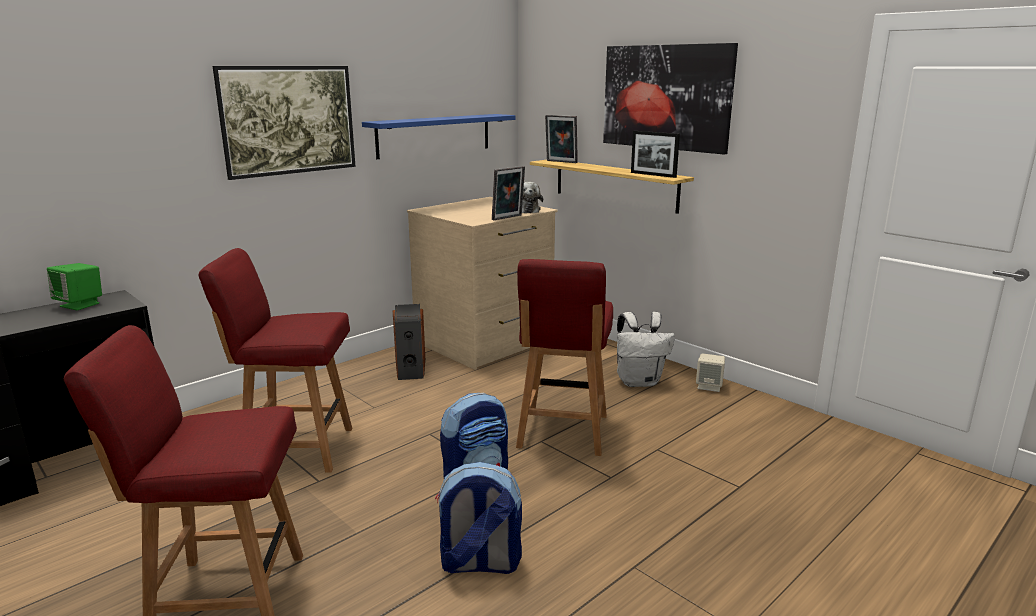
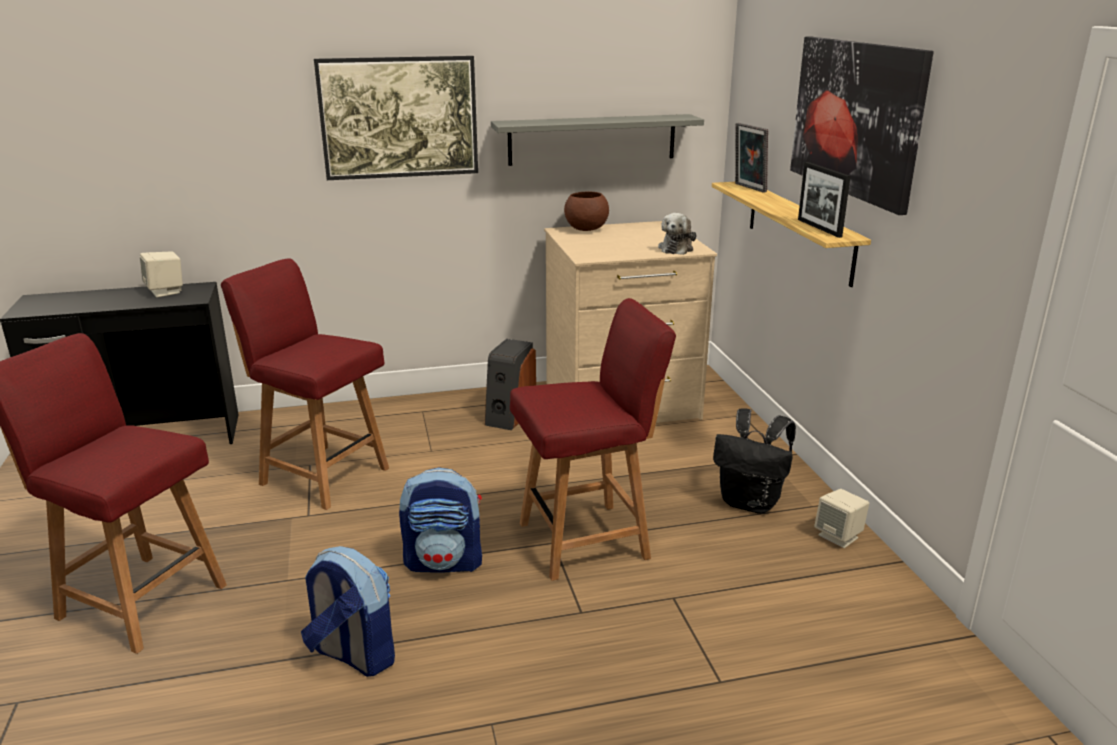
camera: 30 degrees right, 5 degrees up
green speaker [47,263,102,310] -> beige speaker [140,251,183,297]
blue shelf [362,114,516,159] -> grey shelf [491,114,704,166]
picture frame [492,166,525,220] -> none
red chair [516,259,613,456] -> red chair turned 150 degrees counterclockwise [510,298,676,581]
white backpack [617,312,675,387] -> black backpack [713,408,796,514]
none -> brown bowl [564,192,609,231]

